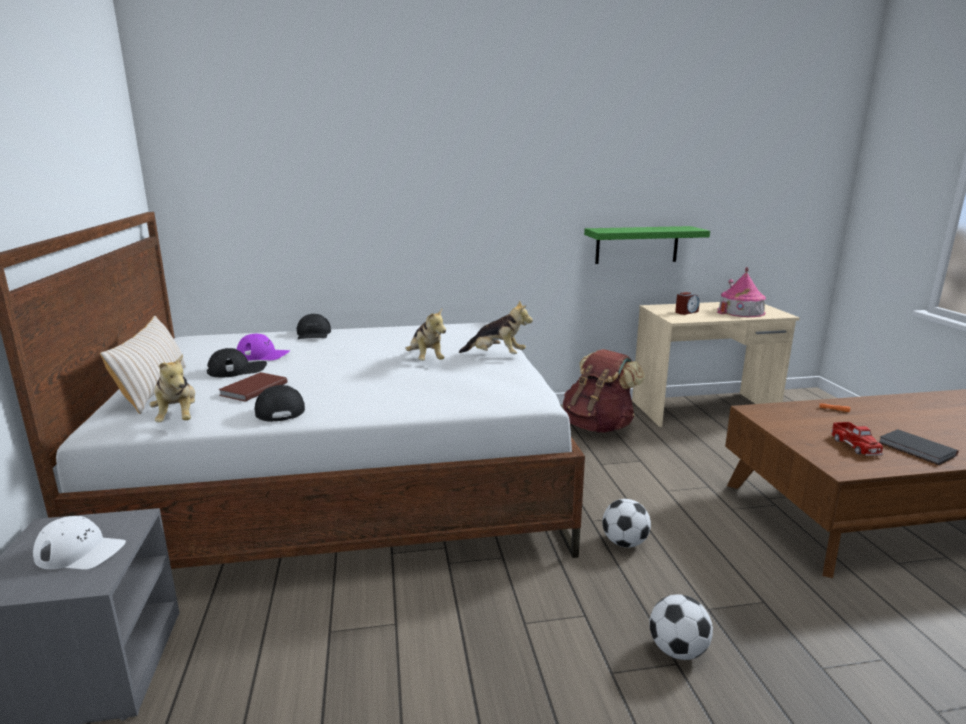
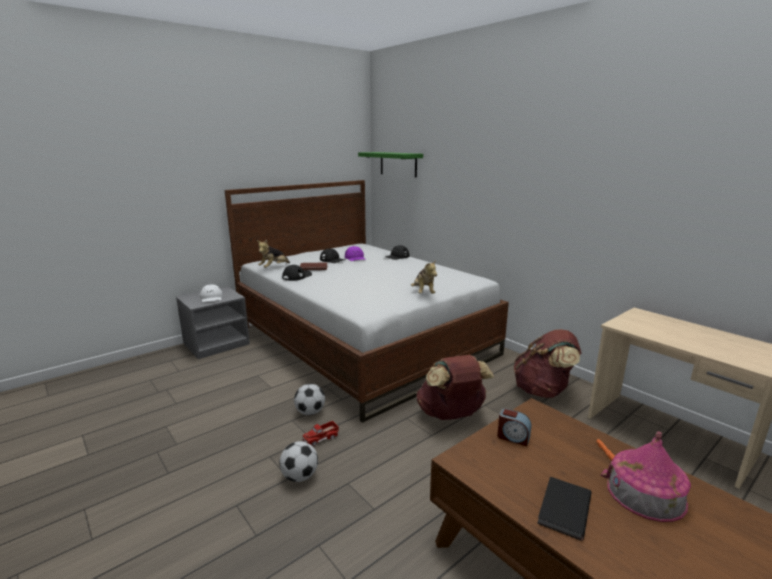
camera: 60 degrees right, 0 degrees up
beige pillow [100,316,186,414] -> none
plush toy [405,309,446,361] -> none
green shelf [584,226,710,264] -> green shelf moved to [358,152,423,177]
football [602,499,651,548] -> football moved to [294,384,325,415]
alarm clock [675,292,700,315] -> alarm clock moved to [497,408,531,446]
toy house [717,267,766,317] -> toy house moved to [600,431,691,522]
toy truck [831,422,883,456] -> toy truck moved to [302,421,339,446]
none -> brown backpack [417,355,494,420]

